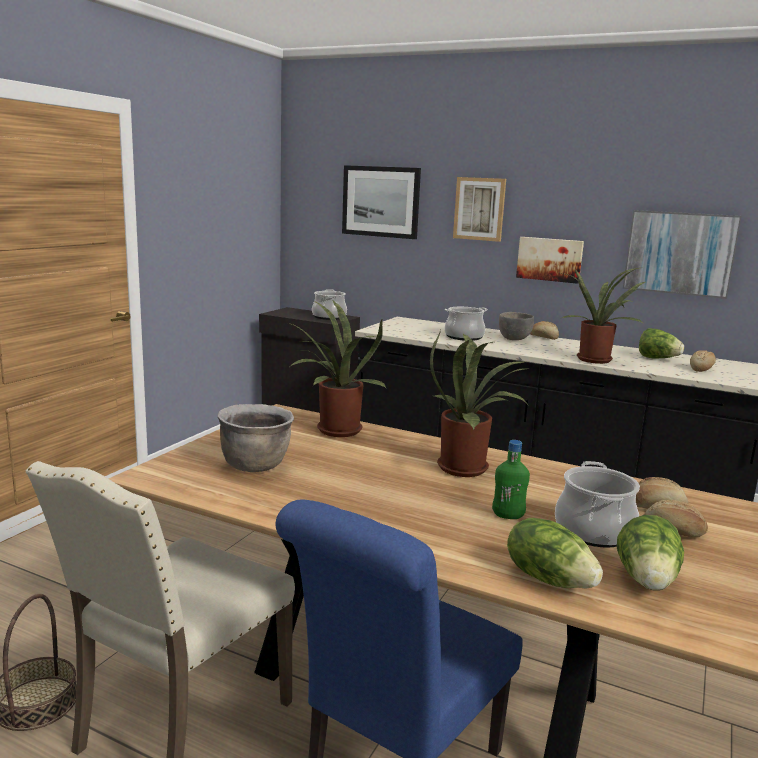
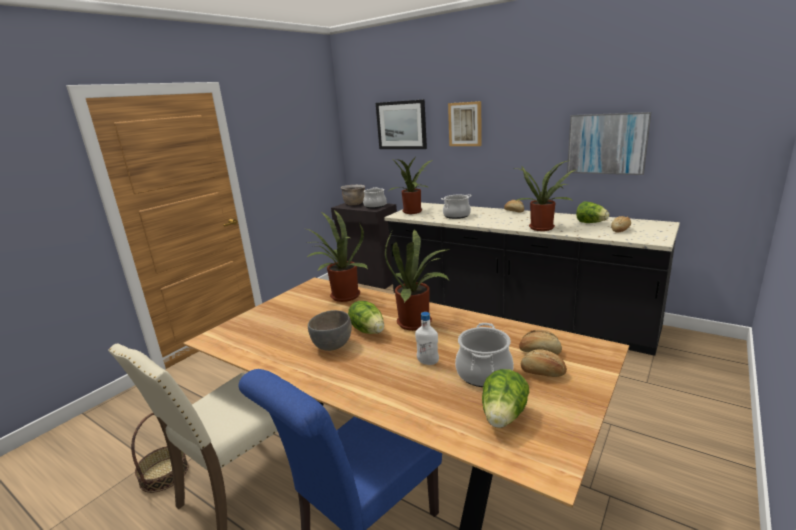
camera: 10 degrees right, 5 degrees up
brown cooking pot [217,404,294,472] -> brown cooking pot moved to [341,185,365,205]
green bottle [492,440,530,519] -> white bottle [415,312,439,365]
grey bowl [499,312,534,340] -> grey bowl moved to [308,310,352,351]
lettuce [507,518,603,588] -> lettuce moved to [348,301,384,334]
picture [516,237,584,284] -> none
none -> potted plant [390,157,433,214]

